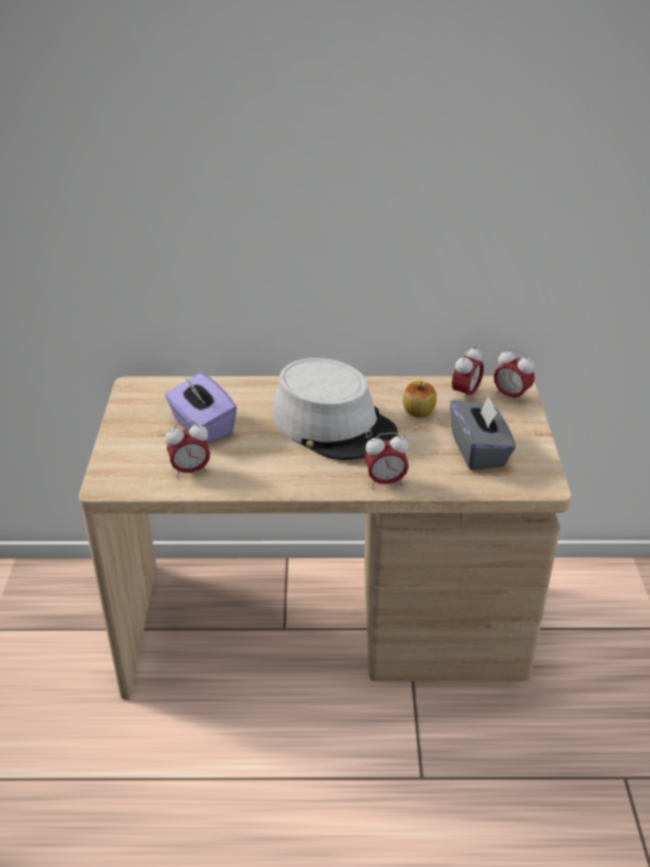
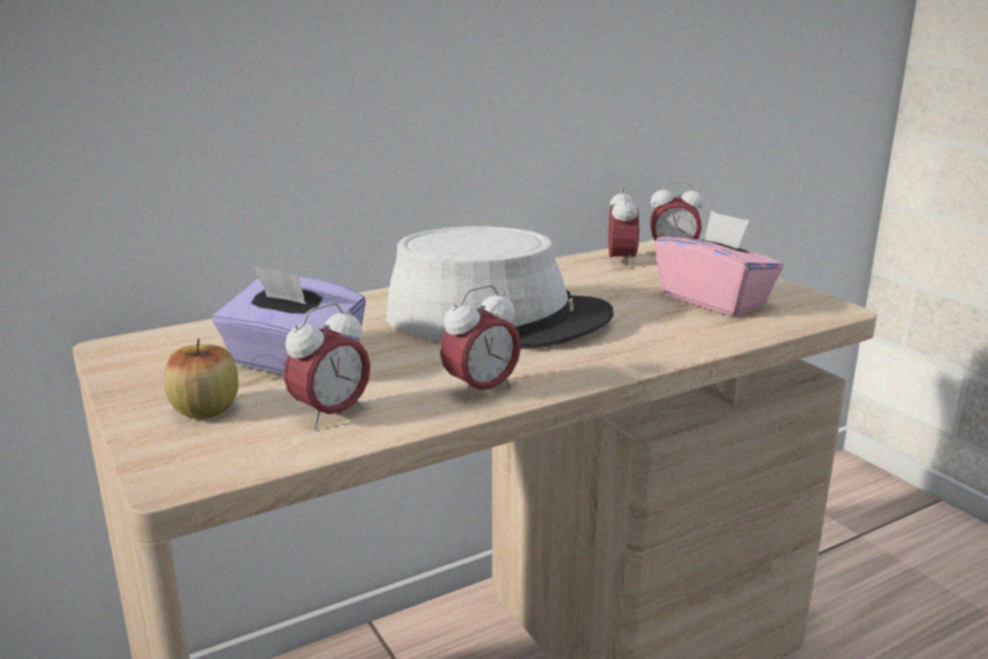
camera: 30 degrees left, 15 degrees down
alarm clock [365,432,409,488] -> alarm clock moved to [440,285,521,403]
apple [403,381,437,418] -> apple moved to [164,339,238,419]
grey tissue box [450,395,516,470] -> pink tissue box [655,211,783,316]

